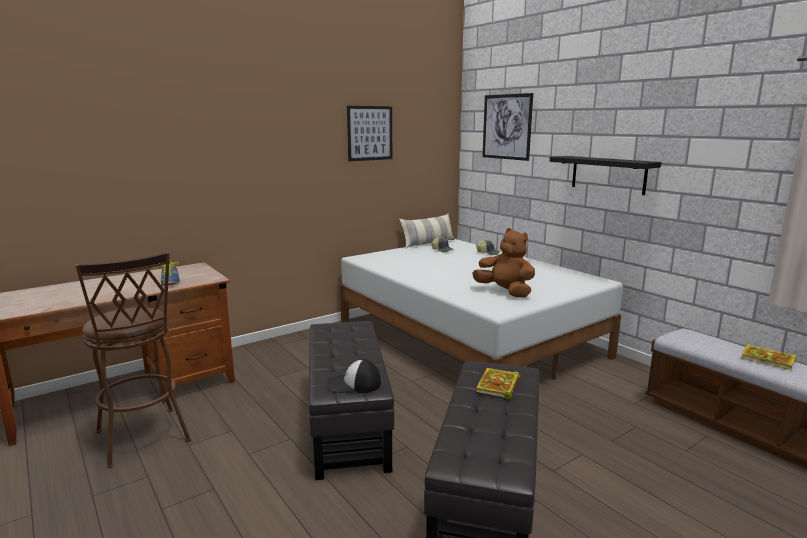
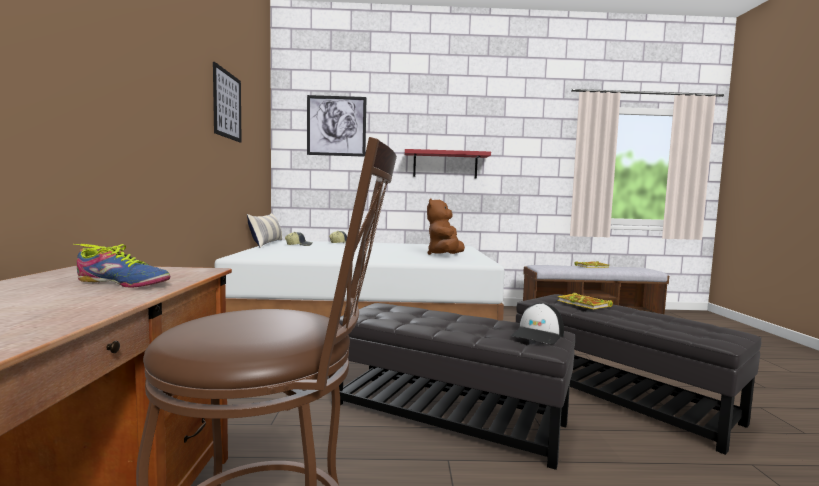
camera: 55 degrees left, 10 degrees down
brown plush toy [472,228,535,297] -> brown plush toy turned 60 degrees counterclockwise [427,198,465,255]
black shelf [549,156,661,195] -> red shelf [405,149,491,178]

